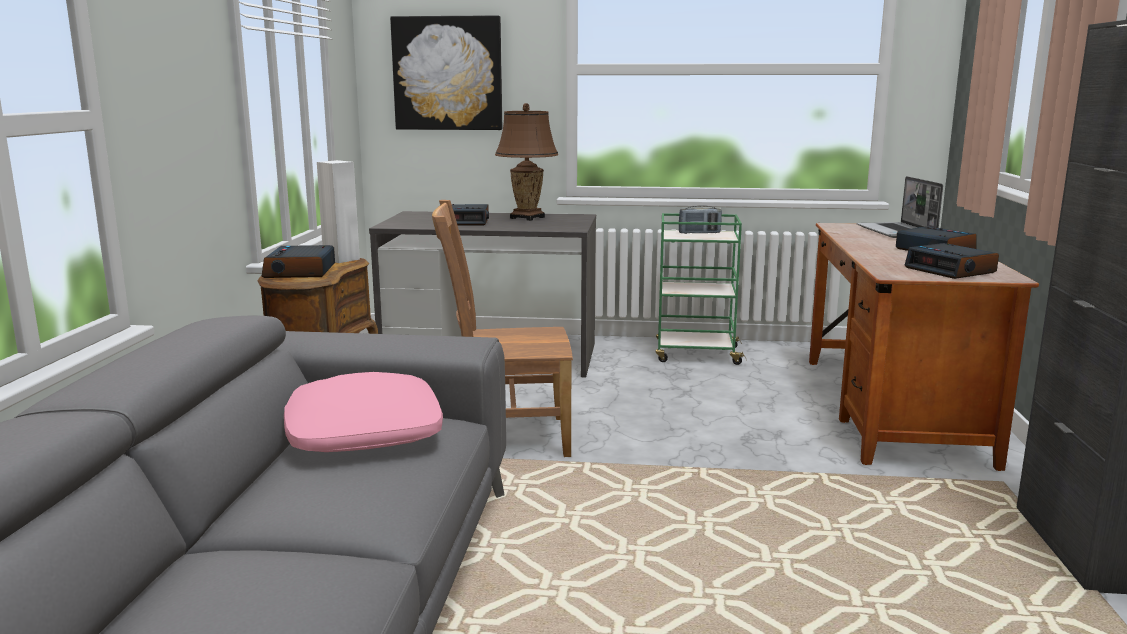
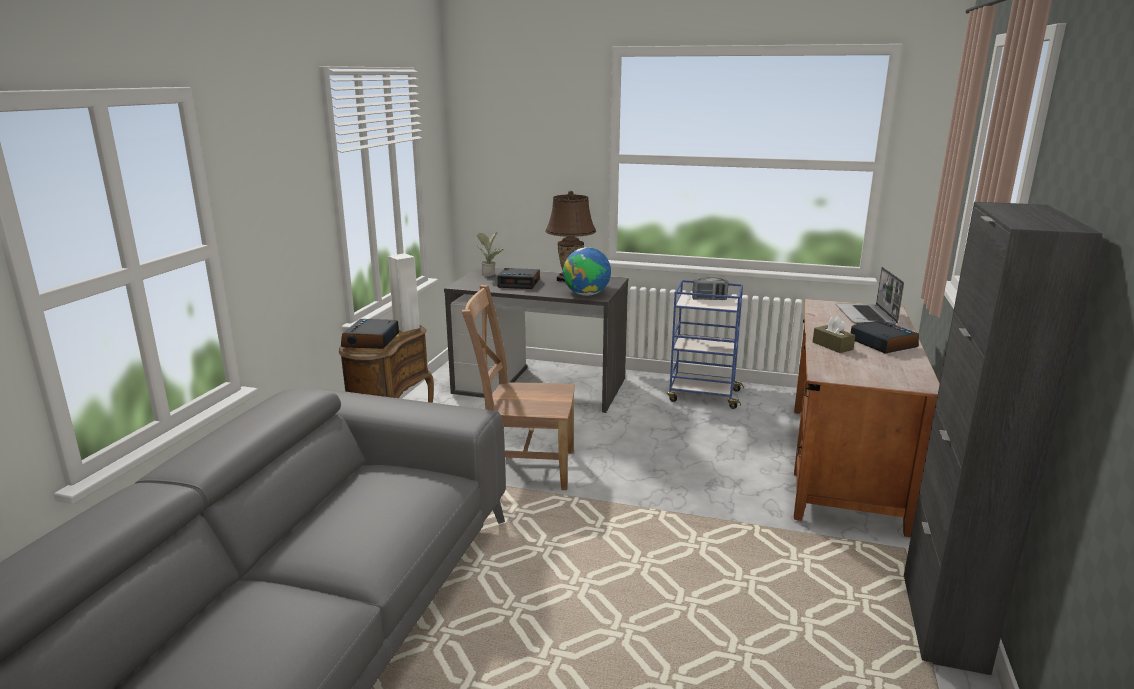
camera: 10 degrees right, 5 degrees up
pink pillow [284,372,443,452] -> none
picture [390,15,502,130] -> none
green cart [656,213,746,365] -> blue cart [667,280,744,409]
alarm clock [904,243,999,279] -> none
none -> potted plant [476,232,504,276]
none -> globe [563,247,611,296]
none -> brown tissue box [813,316,855,353]

